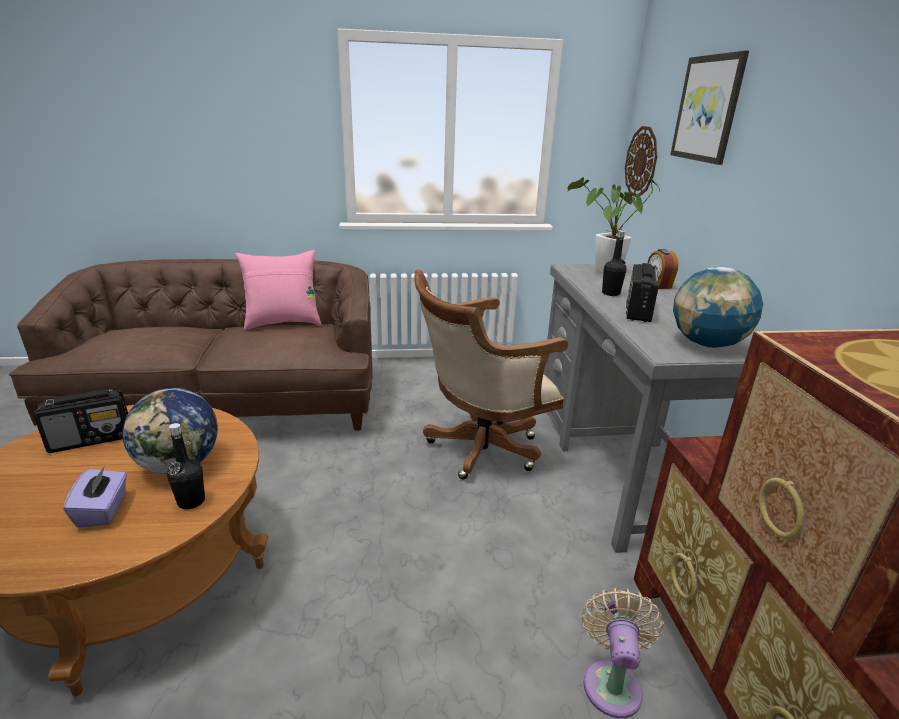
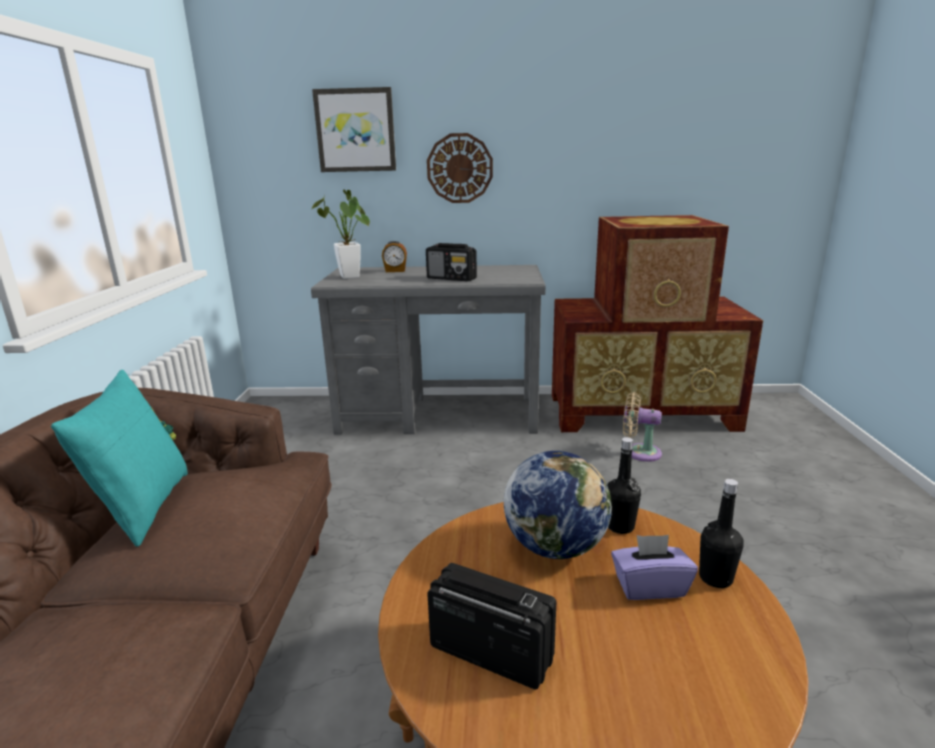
camera: 80 degrees left, 5 degrees down
radio [34,389,128,453] -> radio turned 45 degrees counterclockwise [427,563,556,690]
pink pillow [235,250,322,330] -> turquoise pillow [51,370,188,547]
office chair [414,269,568,479] -> none
black bottle [602,230,627,296] -> black bottle moved to [699,479,743,588]
wall clock [625,126,657,197] -> wall clock moved to [427,133,493,203]
globe [673,267,763,348] -> none

